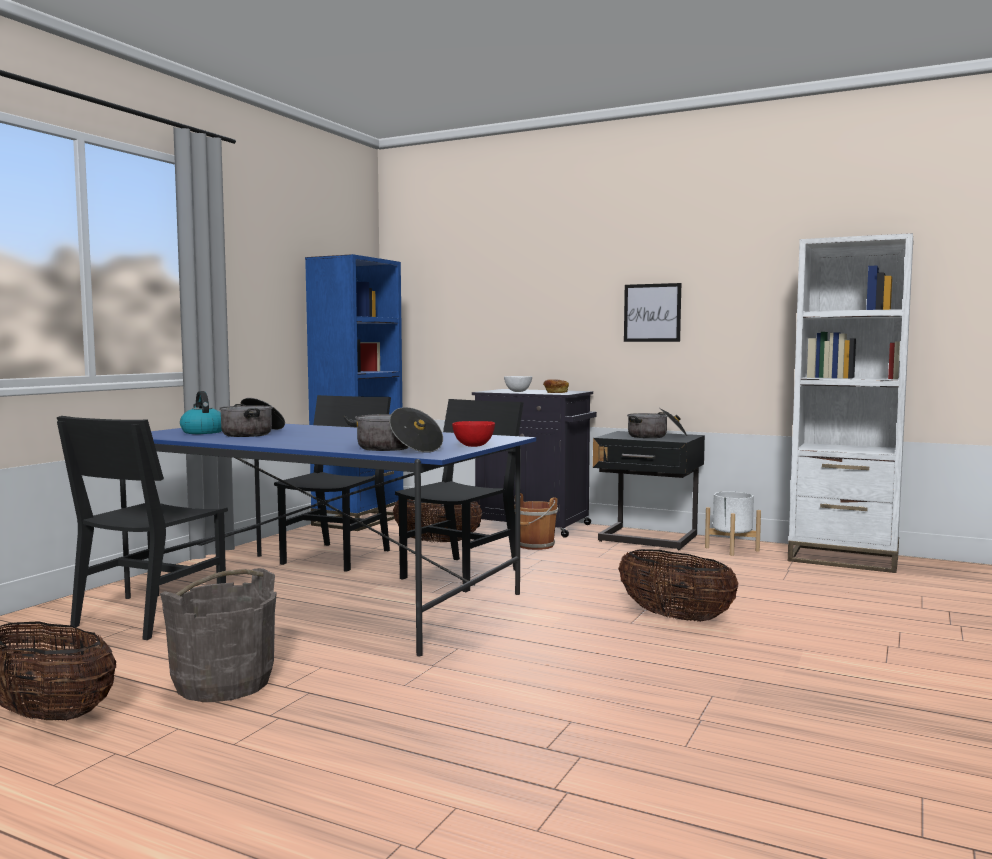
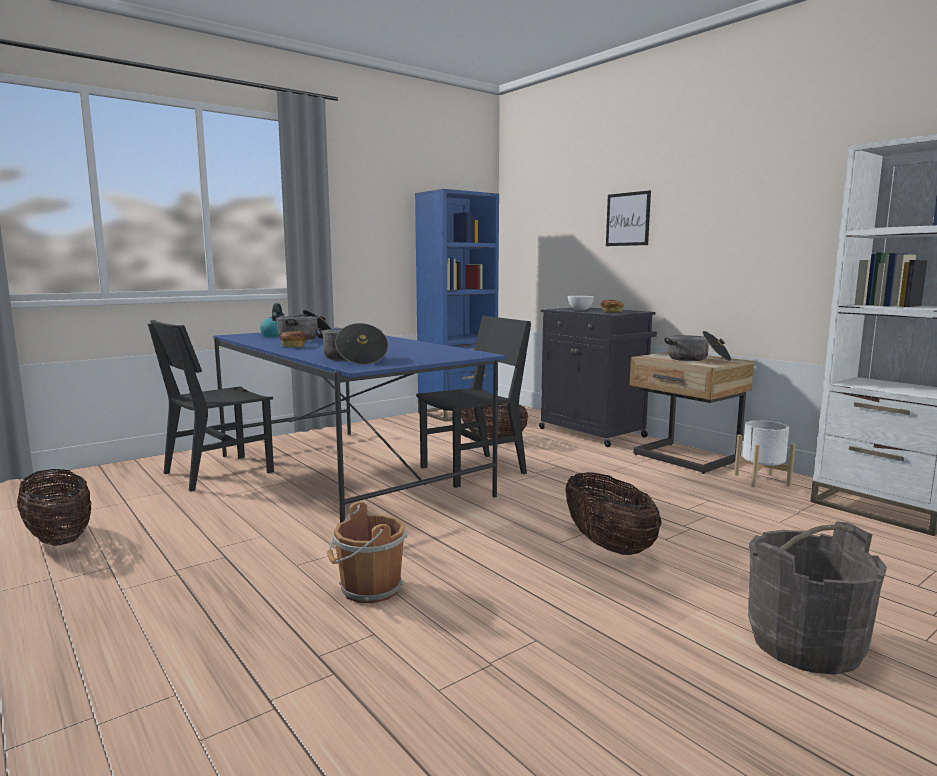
camera: 25 degrees right, 5 degrees up
grey bucket [160,568,277,702] -> grey bucket moved to [748,521,887,675]
black chair [274,395,391,572] -> none
red bowl [452,421,495,447] -> none
brown bucket [514,493,558,550] -> brown bucket moved to [327,501,408,603]
black nightstand [593,431,705,550] -> beige nightstand [630,352,754,474]
picture [624,283,681,342] -> picture moved to [606,190,651,246]
none -> bread [280,331,306,347]

